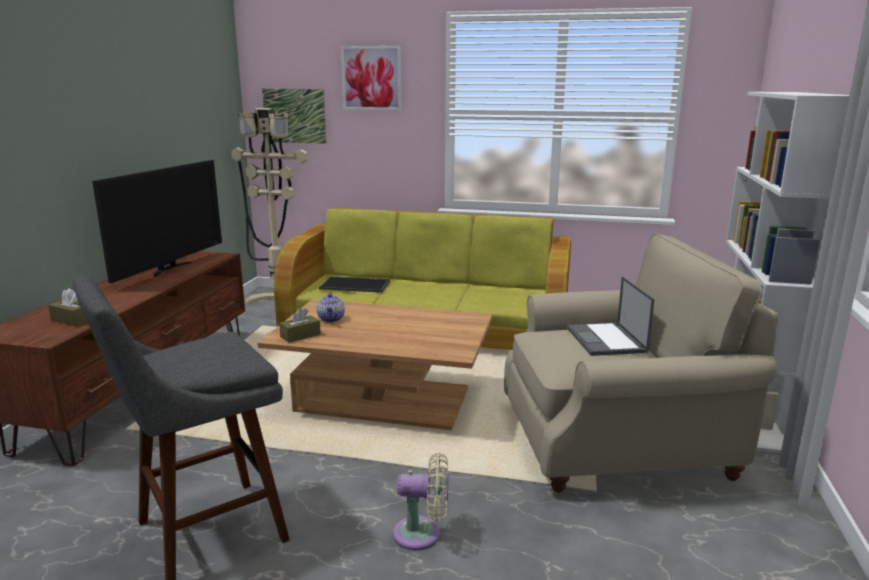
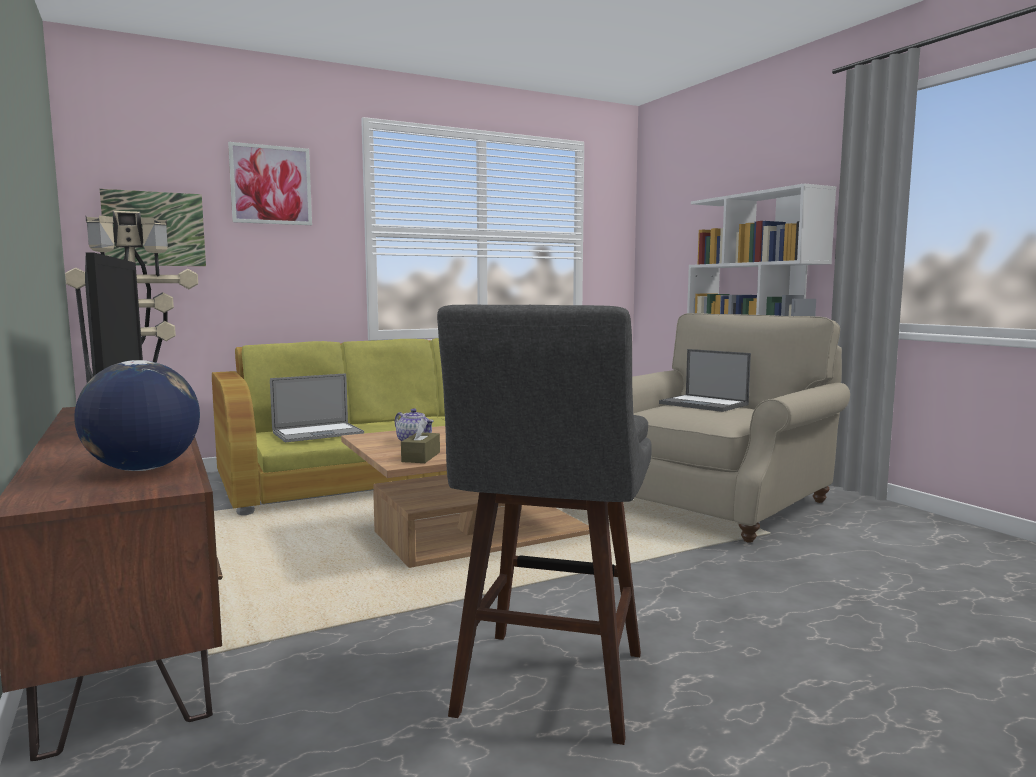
camera: 40 degrees left, 10 degrees down
brown tissue box [48,288,87,326] -> globe [74,360,200,471]
tray [319,276,390,293] -> laptop [270,373,364,442]
beige fan [393,453,448,550] -> none

